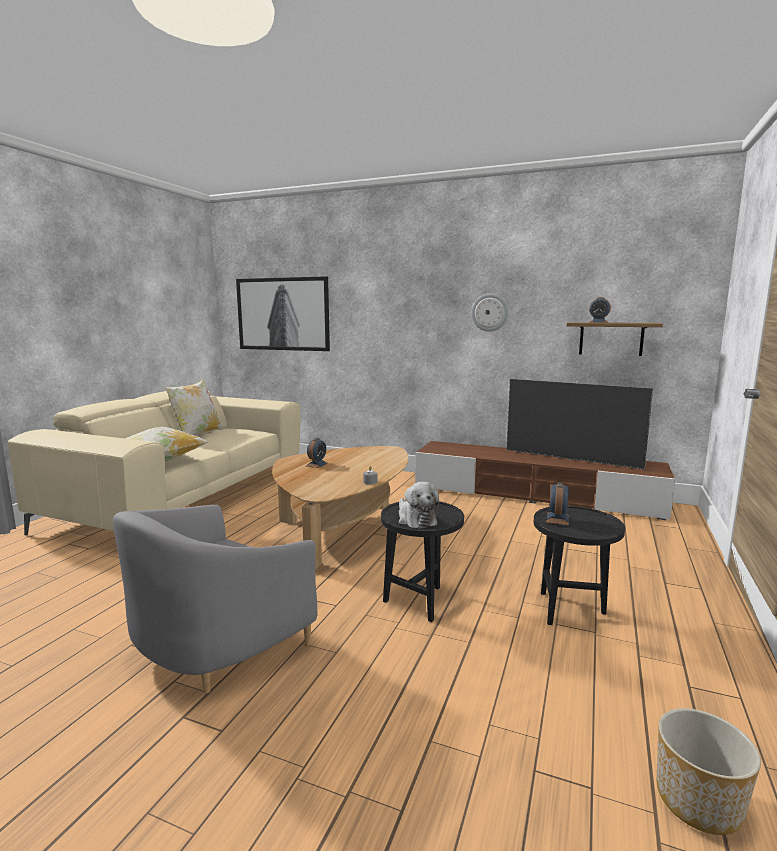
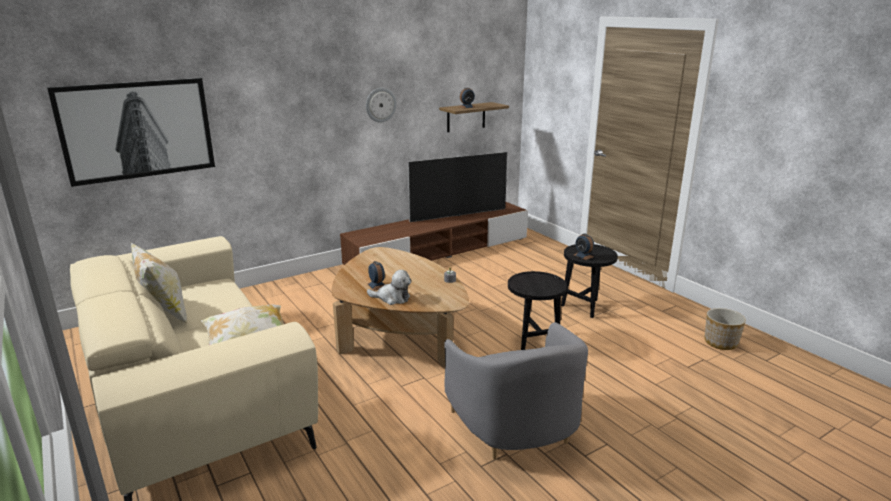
camera: 55 degrees left, 10 degrees up
plush toy [399,482,440,529] -> plush toy moved to [367,270,411,305]

